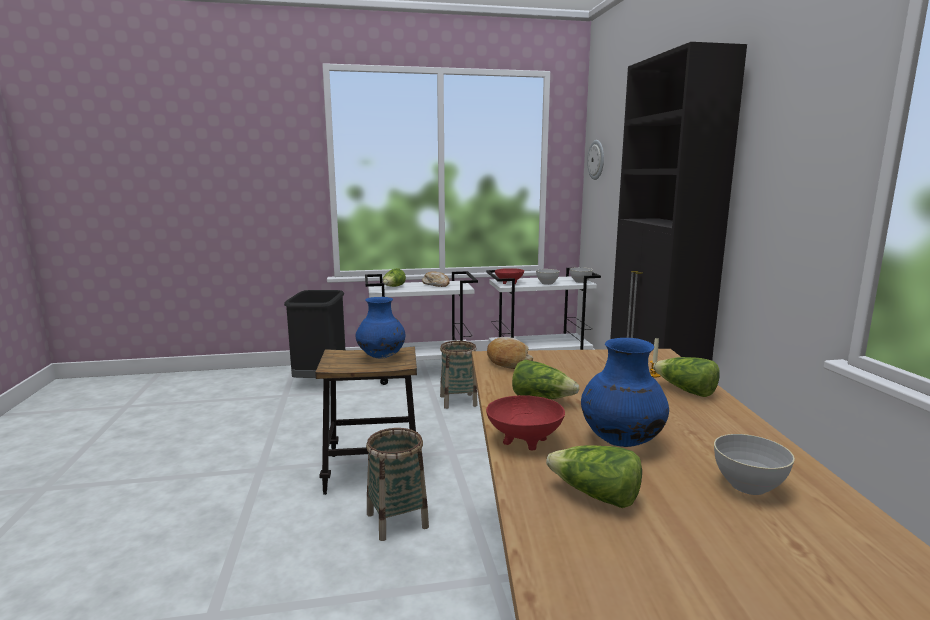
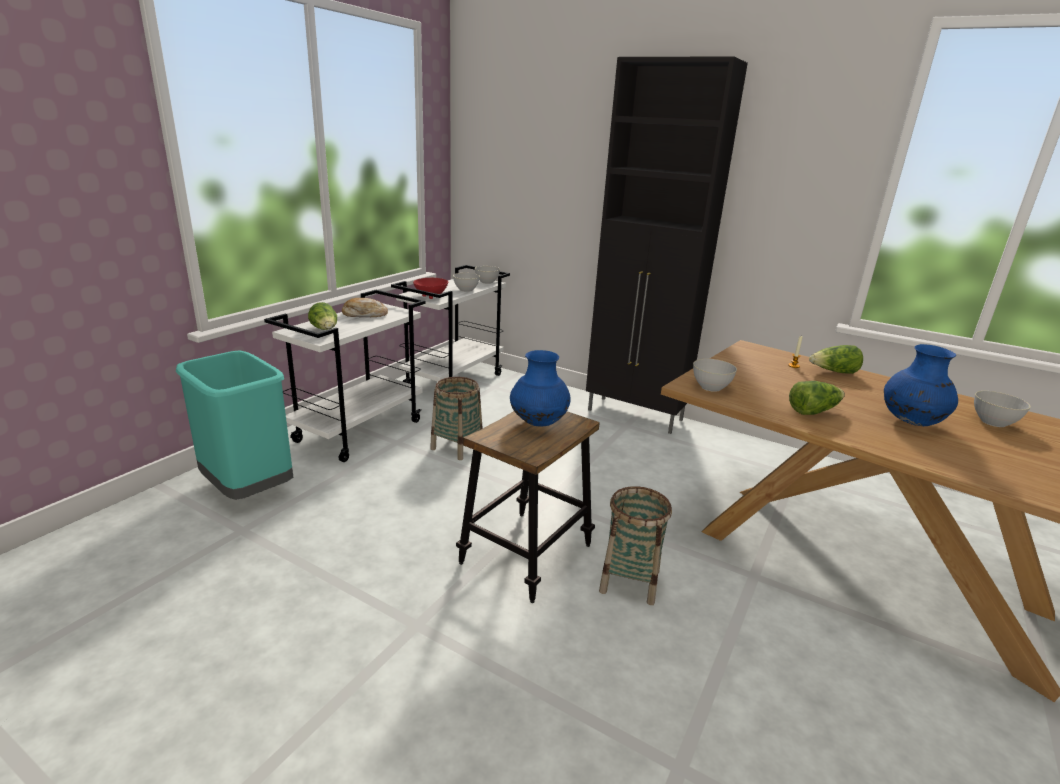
camera: 50 degrees left, 10 degrees up
black trash can [284,290,345,378] -> turquoise trash can [176,351,293,500]
red bowl [486,395,565,450] -> none
bread [487,337,533,369] -> grey bowl [693,359,737,392]
lettuce [546,445,642,508] -> none
wall clock [587,140,604,180] -> none

